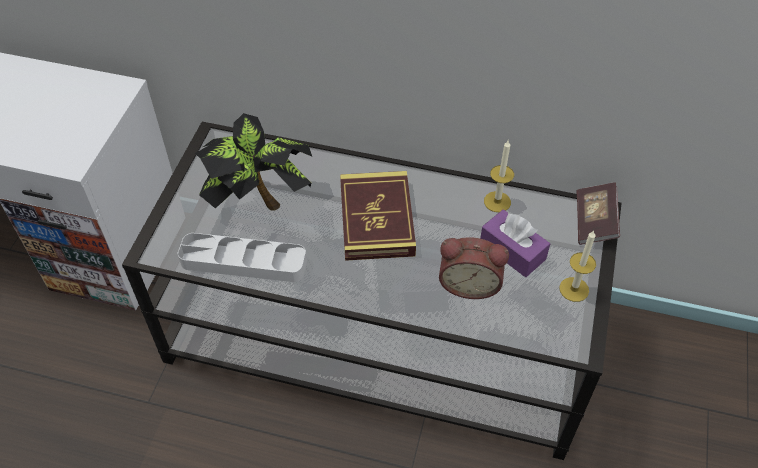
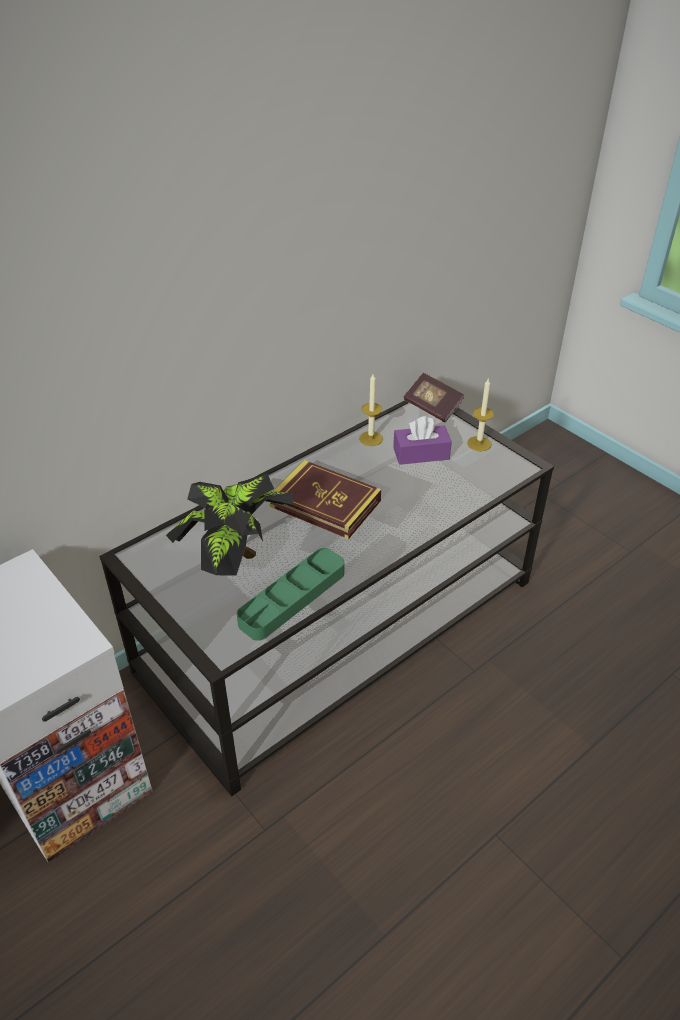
camera: 55 degrees left, 10 degrees down
grey tray [178,233,307,282] -> green tray [237,548,344,641]
alarm clock [439,237,509,299] -> none

